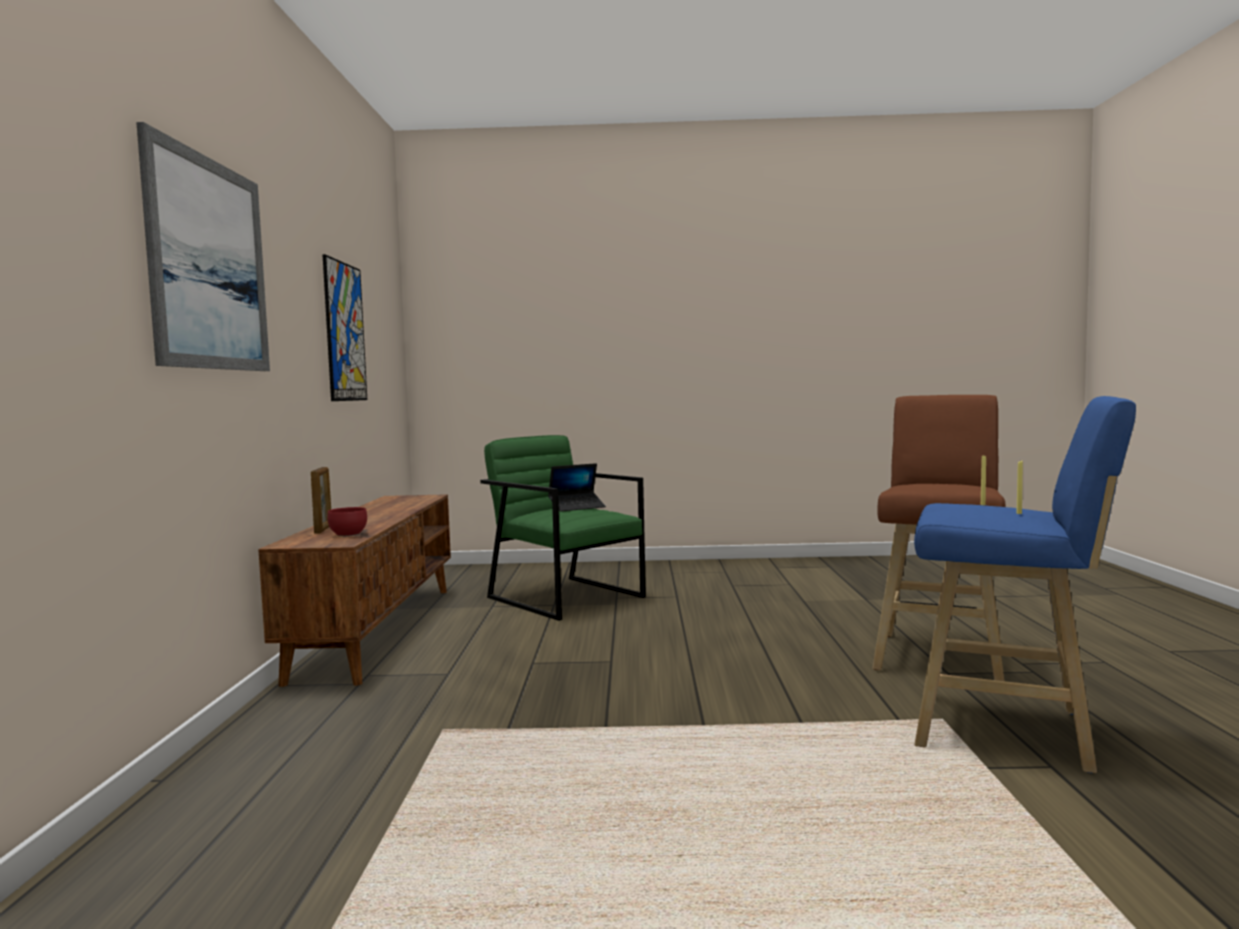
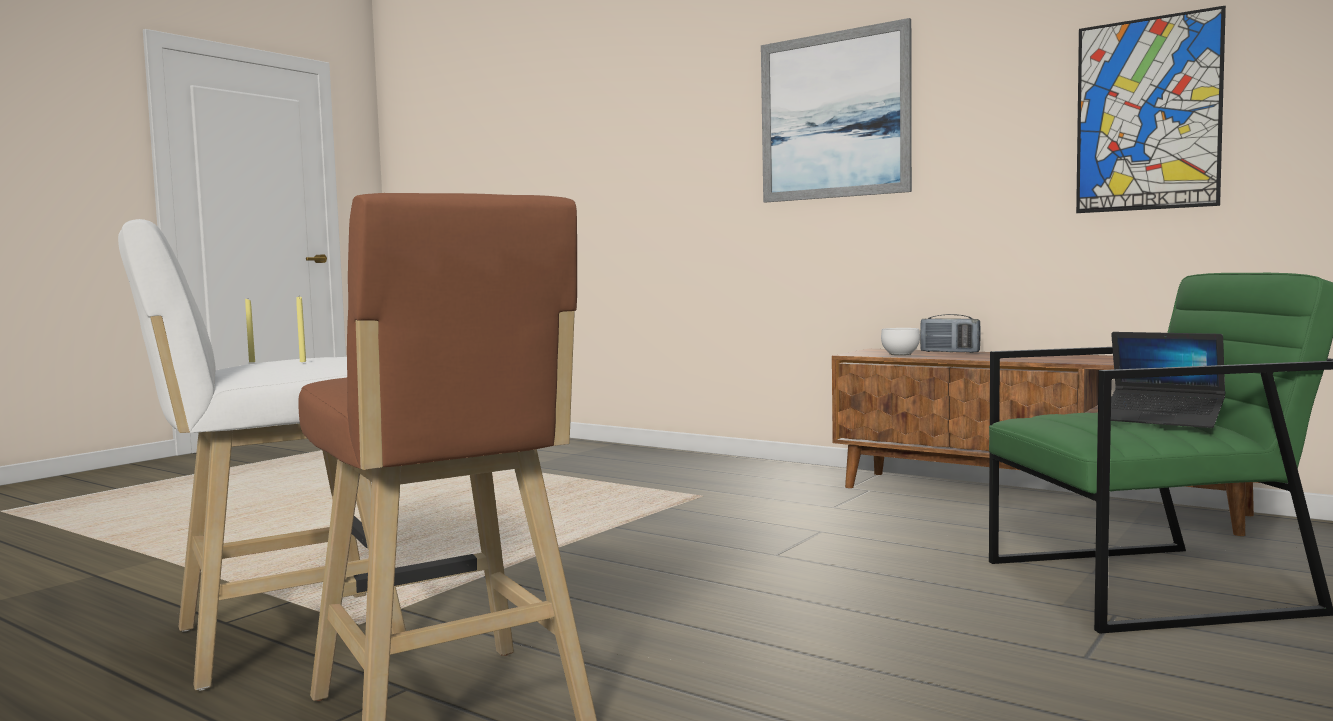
camera: 125 degrees right, 0 degrees up
picture frame [311,467,331,534] -> radio [920,314,981,353]
red bowl [327,507,367,537] -> white bowl [881,328,920,355]
laptop [548,463,606,512] -> laptop turned 60 degrees counterclockwise [1111,332,1225,428]
blue stool [914,396,1136,773] -> white stool [118,219,406,690]

